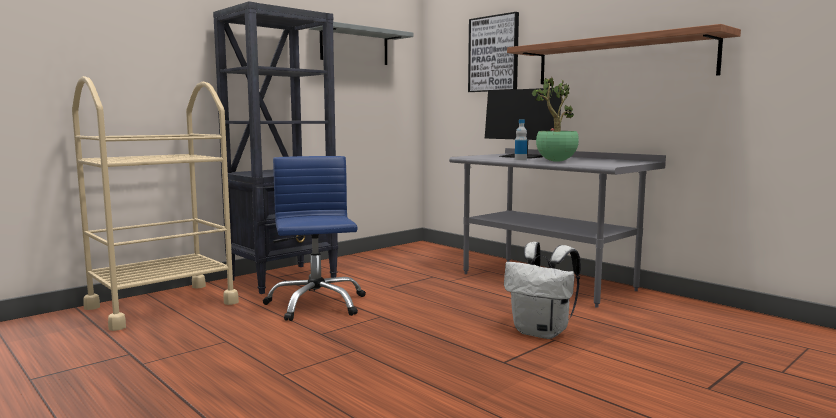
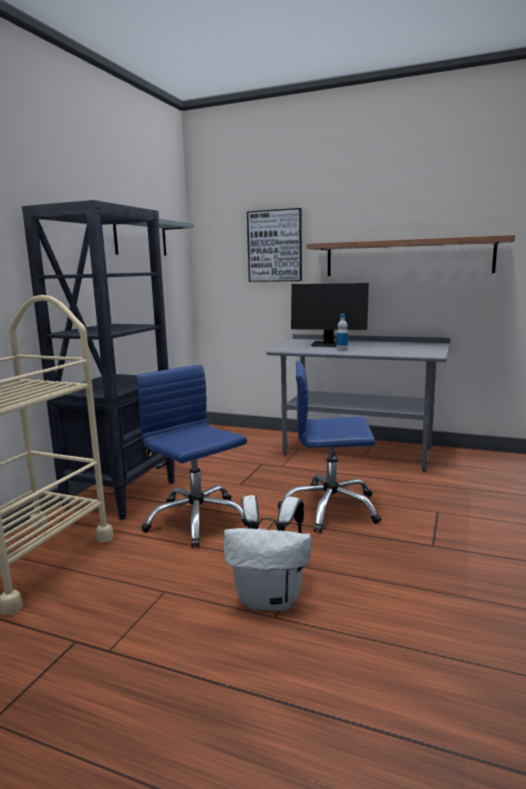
camera: 25 degrees left, 5 degrees up
white backpack [504,242,581,339] -> white backpack moved to [224,495,312,611]
potted plant [532,77,579,162] -> none
none -> blue office chair [278,361,381,533]

